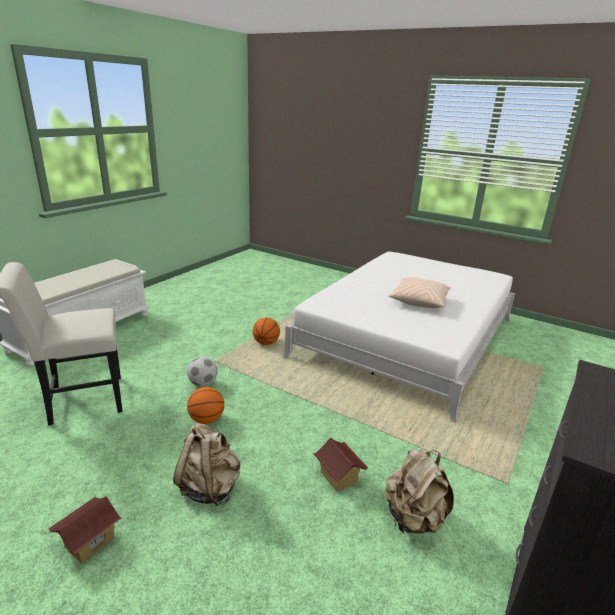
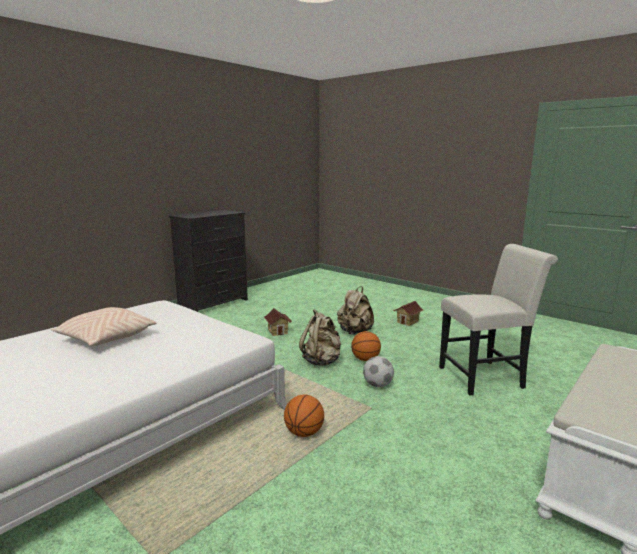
camera: 170 degrees left, 10 degrees down
beige backpack [385,449,454,534] -> beige backpack moved to [299,309,341,366]

